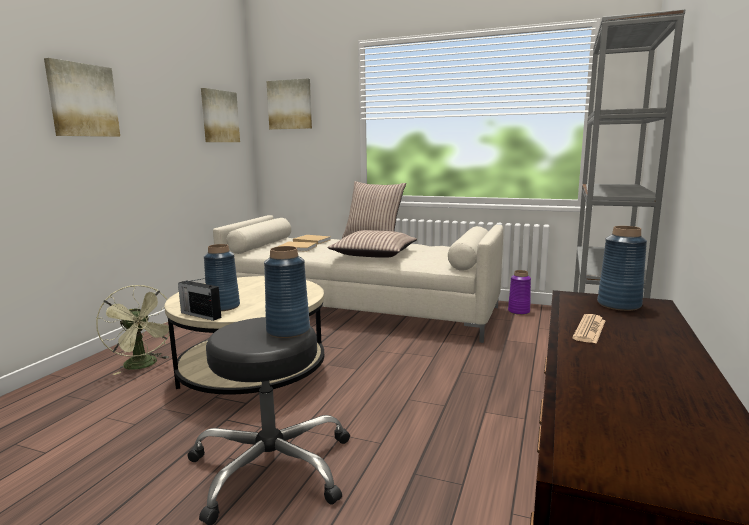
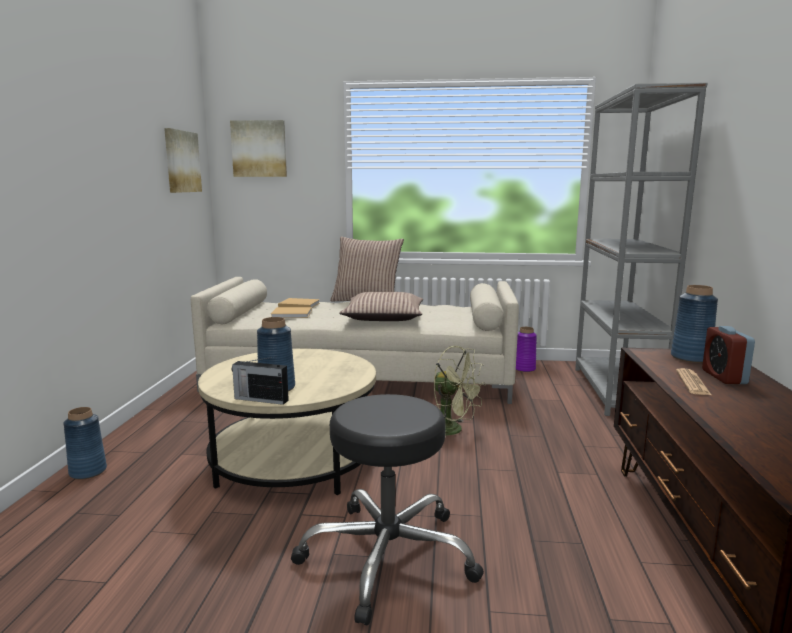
camera: 15 degrees left, 0 degrees up
picture [44,58,120,137] -> none
green fan [96,285,170,375] -> green fan moved to [434,346,485,436]
blue vase [264,246,310,338] -> blue vase moved to [63,407,107,480]
none -> alarm clock [702,326,755,384]

